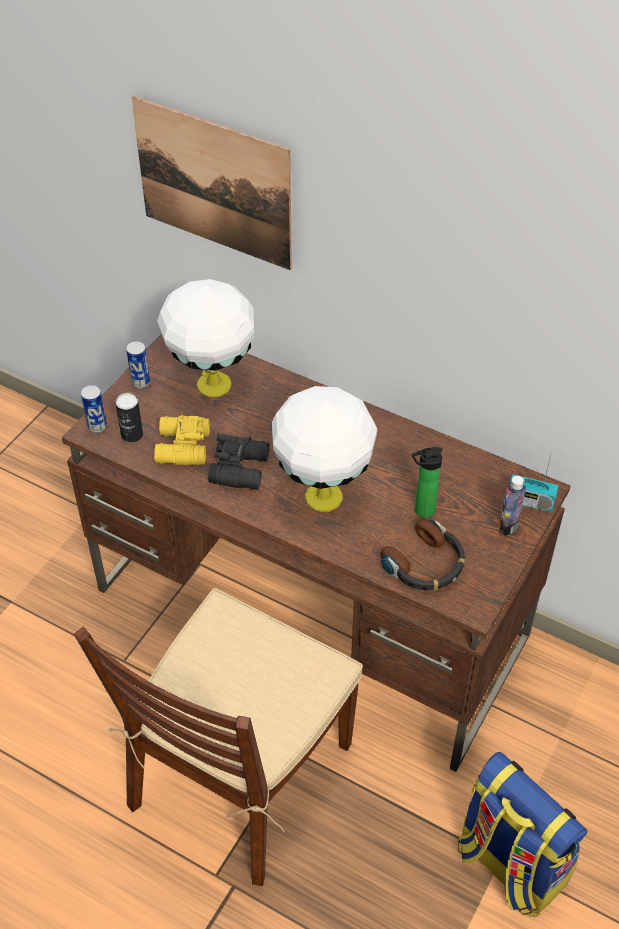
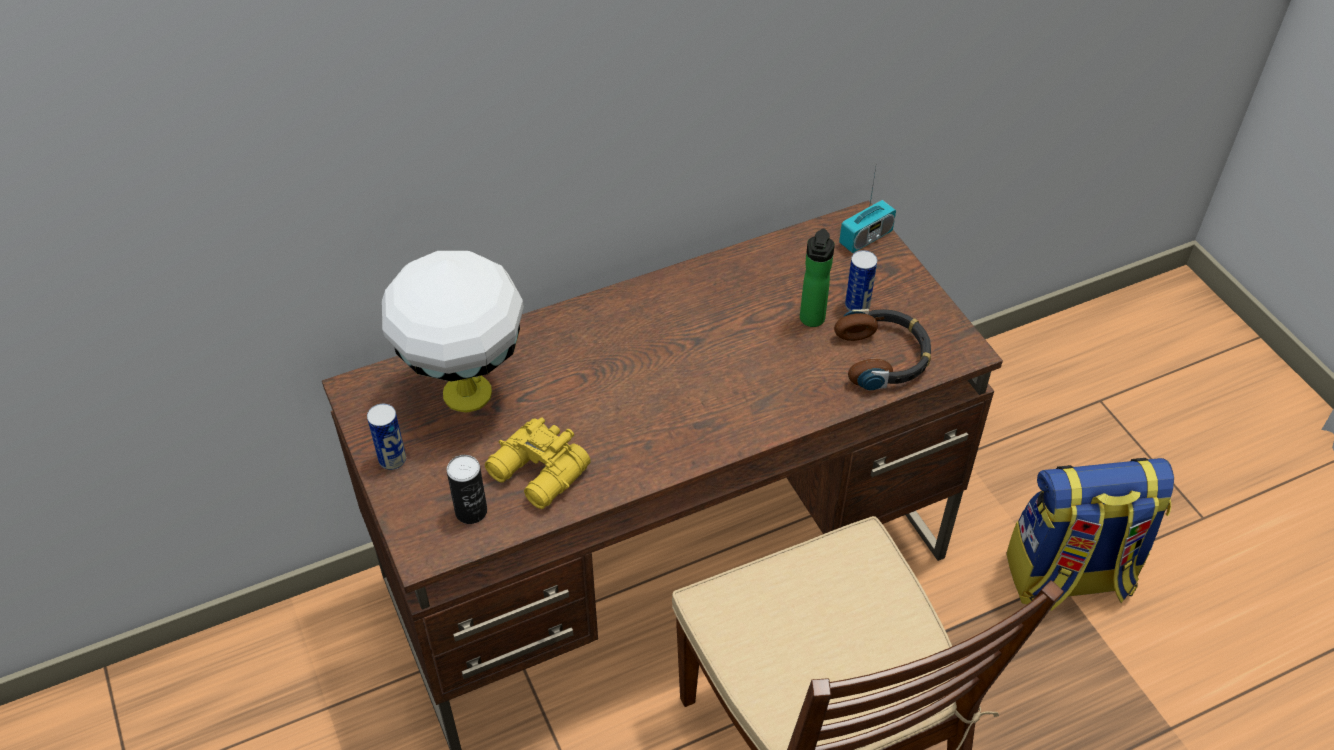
camera: 55 degrees left, 0 degrees up
can [81,385,107,433] -> can moved to [845,250,877,311]
picture [131,96,292,270] -> none
black binoculars [208,434,269,490] -> none
white table lamp [272,386,377,512] -> none
bottle [499,476,526,536] -> none

